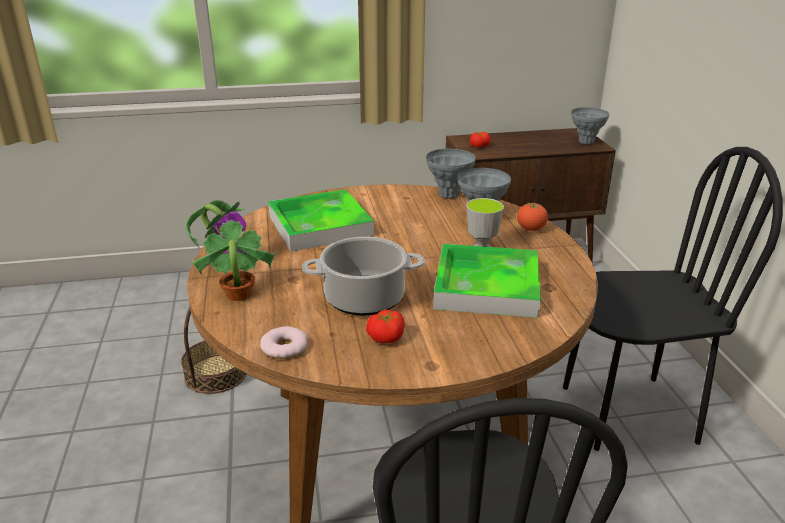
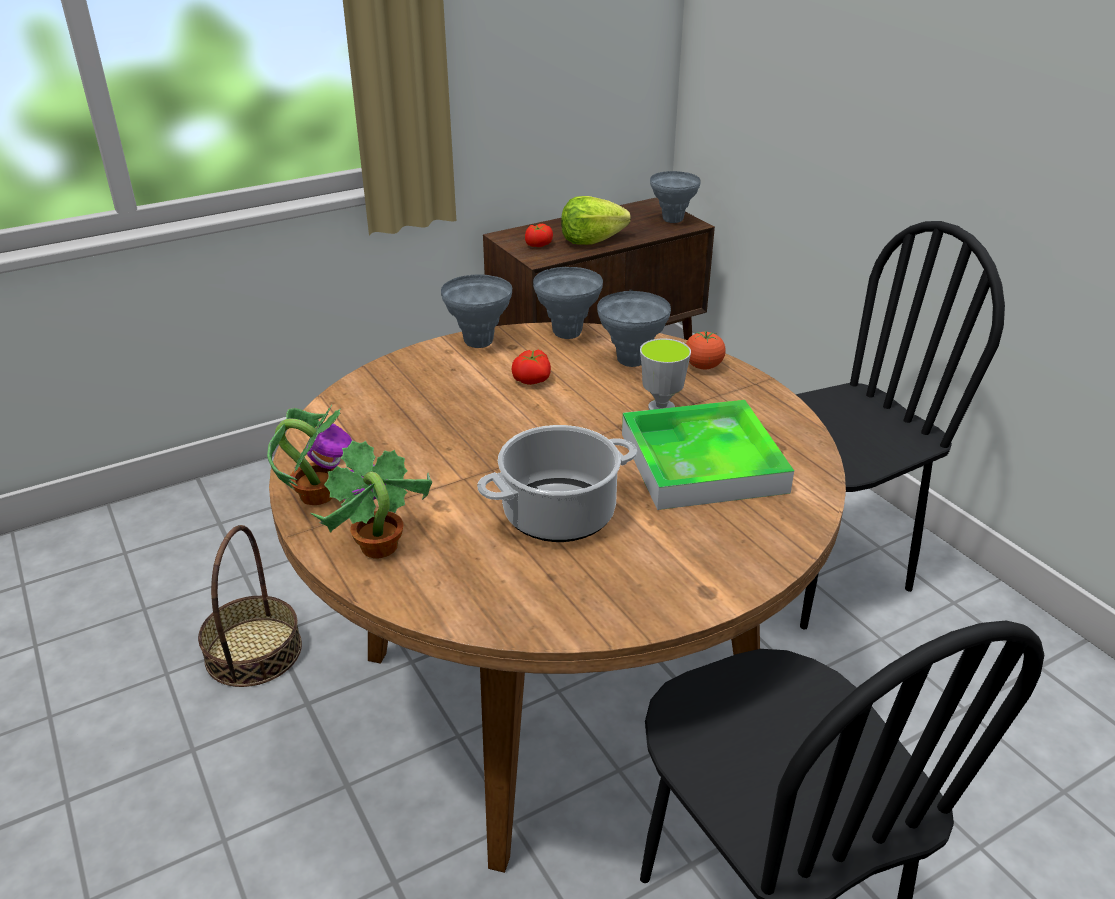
camera: 20 degrees left, 5 degrees up
donut [260,326,308,359] -> none
tray [268,189,374,252] -> none
tomato [366,310,405,343] -> tomato moved to [511,350,551,385]
none -> grey vase [441,275,512,348]
none -> lettuce [561,196,631,245]

